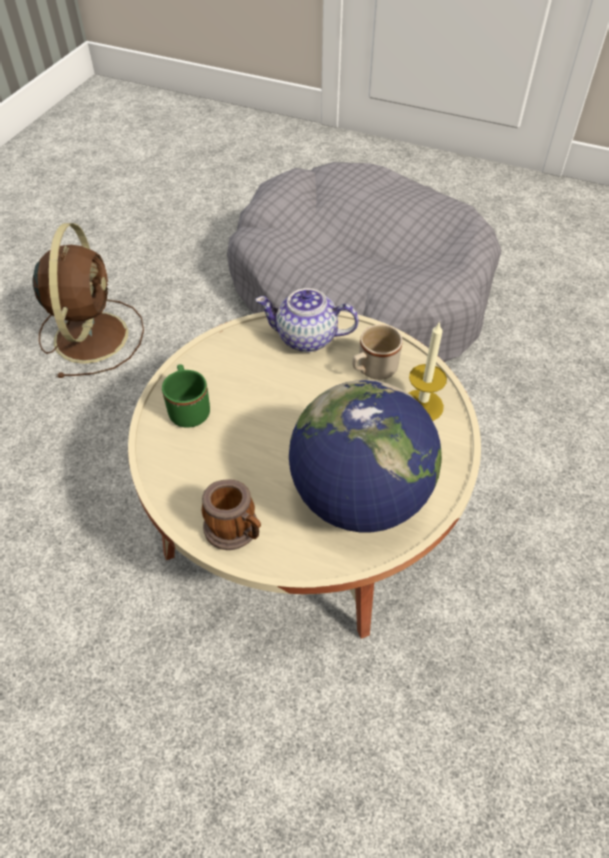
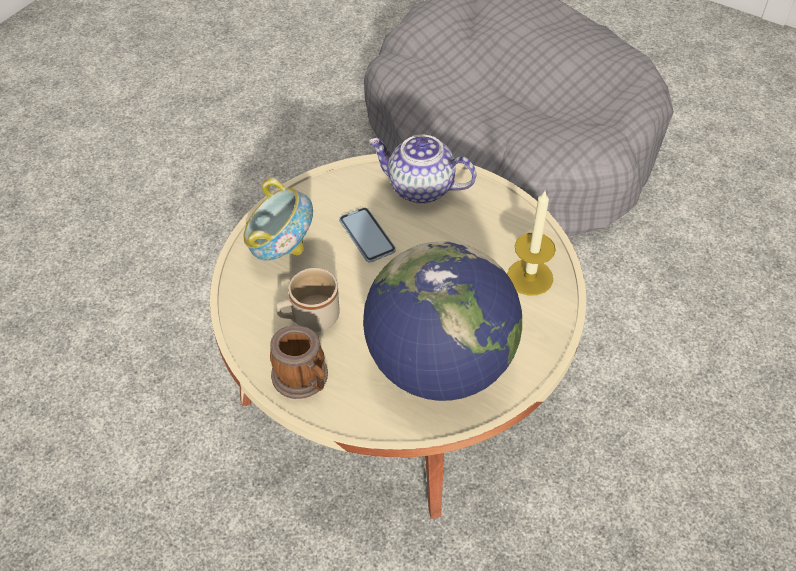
camera: 10 degrees right, 0 degrees up
brown fan [33,223,144,378] -> none
green mug [162,364,210,428] -> bowl [244,178,313,261]
beige mug [352,324,403,380] -> beige mug moved to [276,268,340,332]
none -> phone [339,207,396,262]

